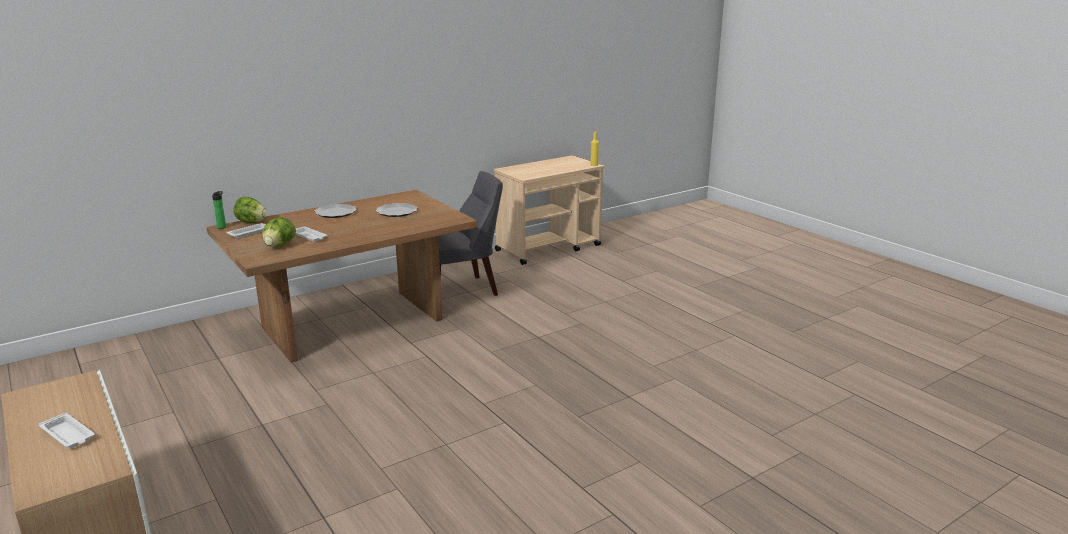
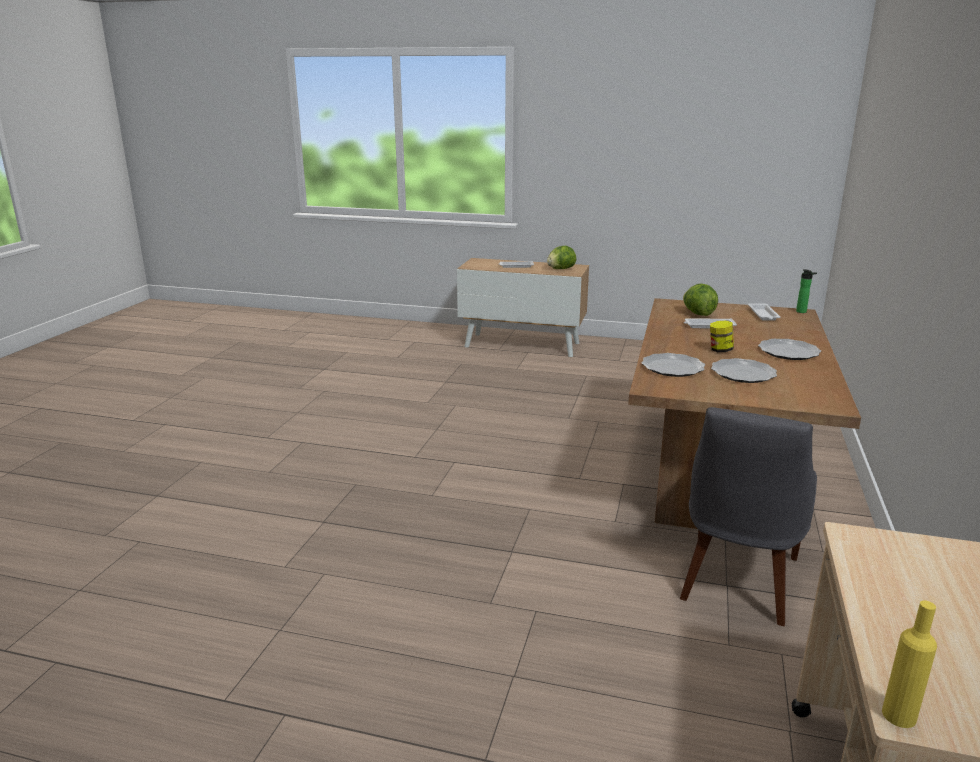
camera: 140 degrees right, 0 degrees up
lettuce [233,197,268,223] -> lettuce moved to [547,246,576,269]
none -> plate [642,353,705,377]
none -> jar [710,320,734,352]

